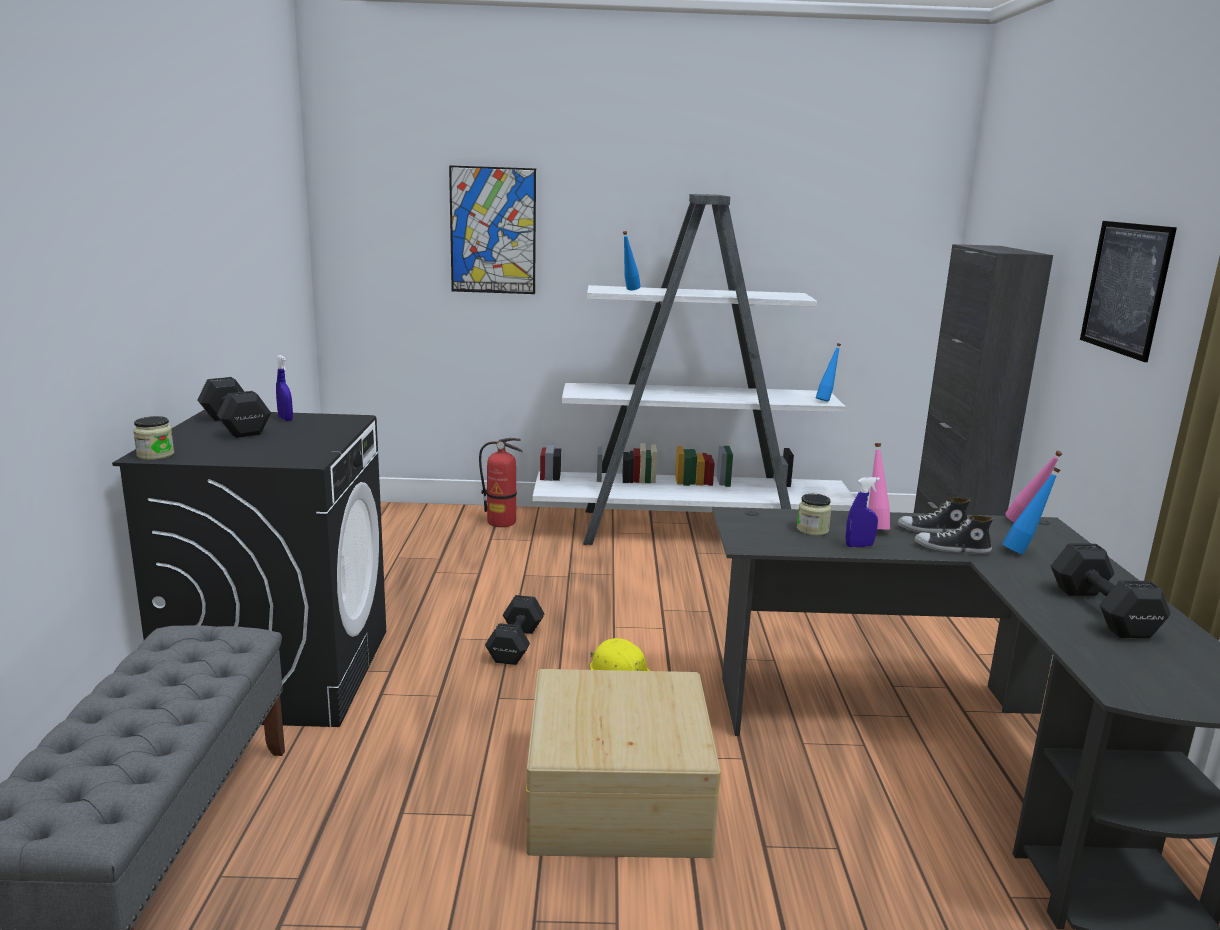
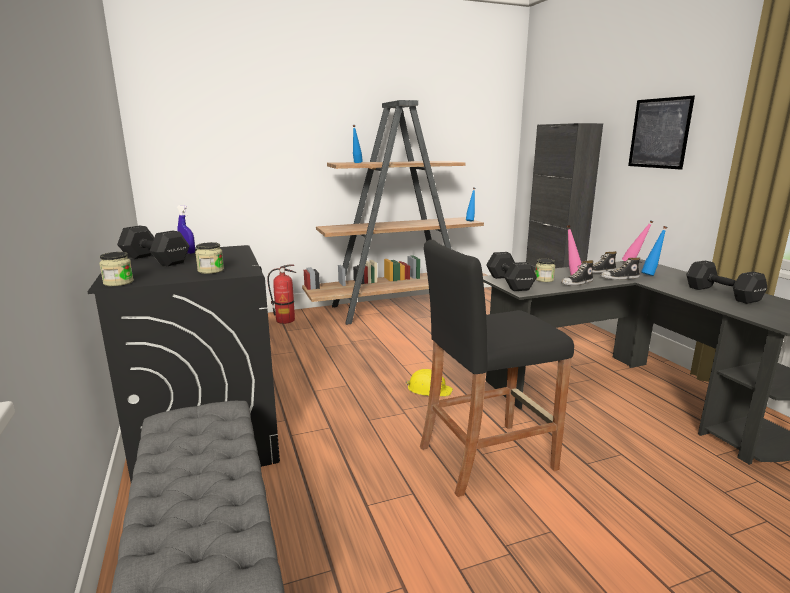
camera: 20 degrees left, 0 degrees up
picture [449,165,536,294] -> none
black dumbbell [485,595,545,665] -> black dumbbell moved to [486,252,537,291]
beige storage box [526,669,721,858] -> black stool [420,240,574,497]
white bookcase [533,194,855,545] -> brown bookcase [302,100,488,325]
blue spray bottle [846,477,880,547] -> shoe [561,260,593,286]
none -> jar [195,242,224,274]

